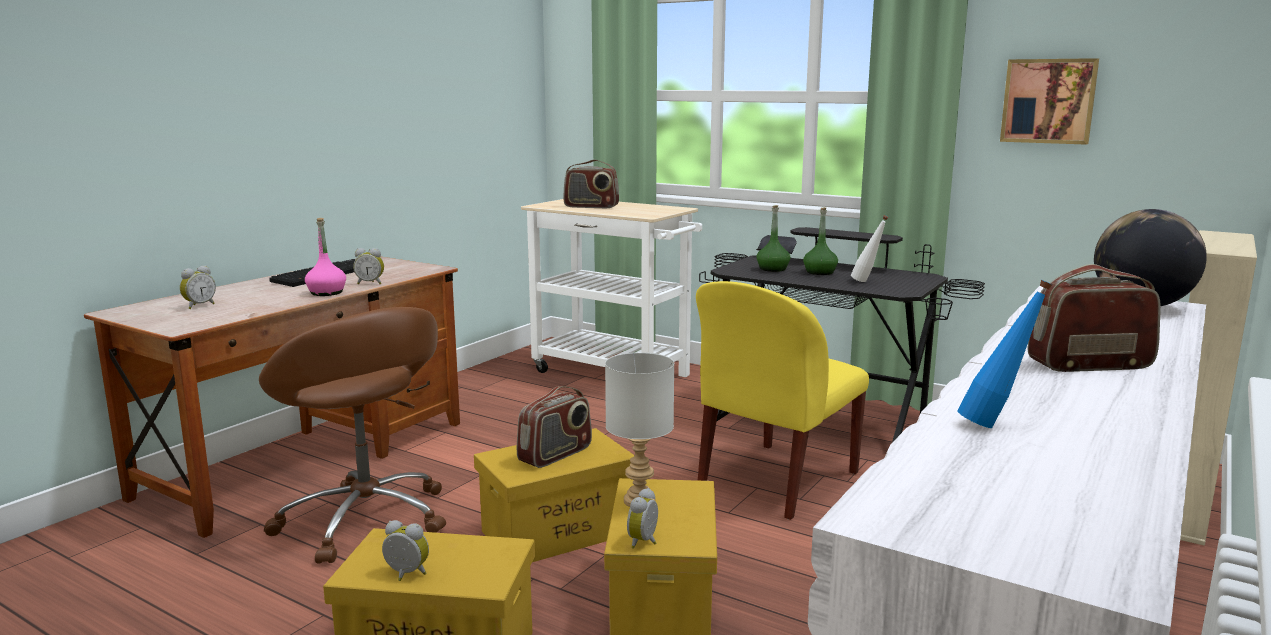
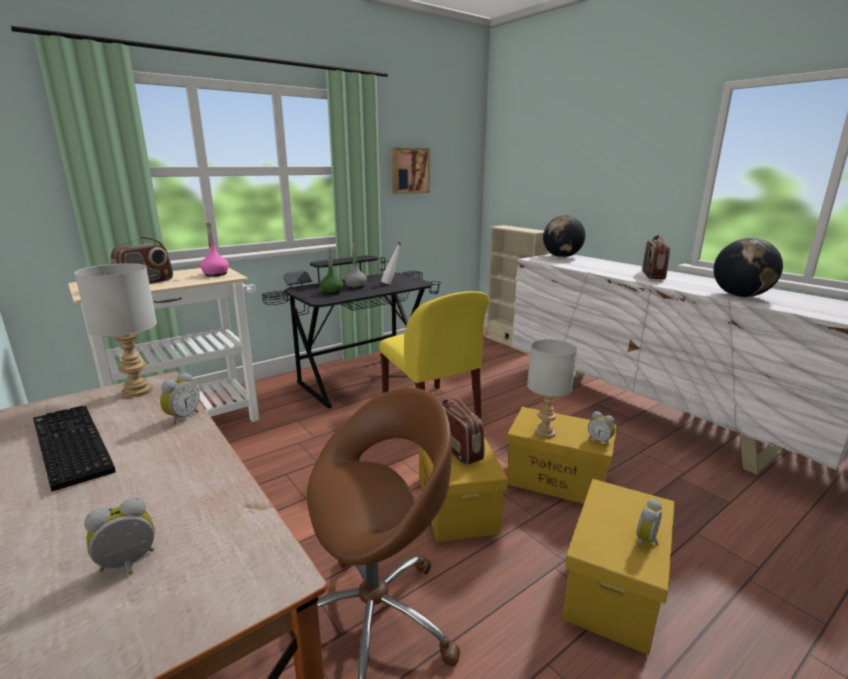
camera: 70 degrees left, 5 degrees up
alarm clock [180,265,216,309] -> alarm clock turned 90 degrees counterclockwise [84,497,155,576]
pink bottle [305,218,346,296] -> pink bottle moved to [200,223,229,277]
green bottle [803,207,838,275] -> grey bottle [345,244,367,289]
blue bottle [957,280,1053,428] -> globe [714,238,783,297]
none -> grey table lamp [74,263,157,397]

